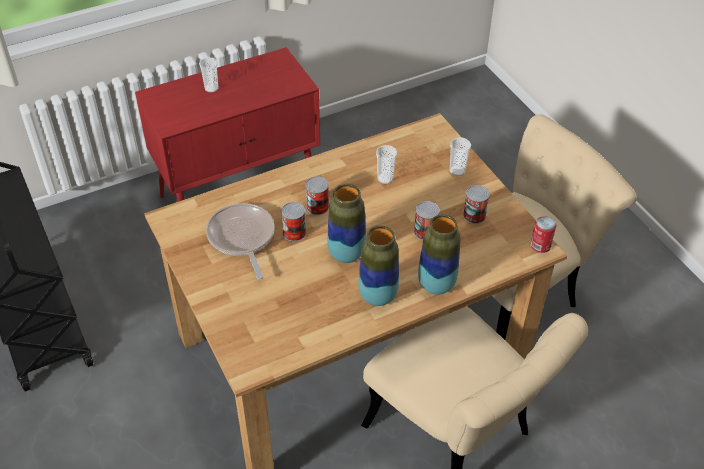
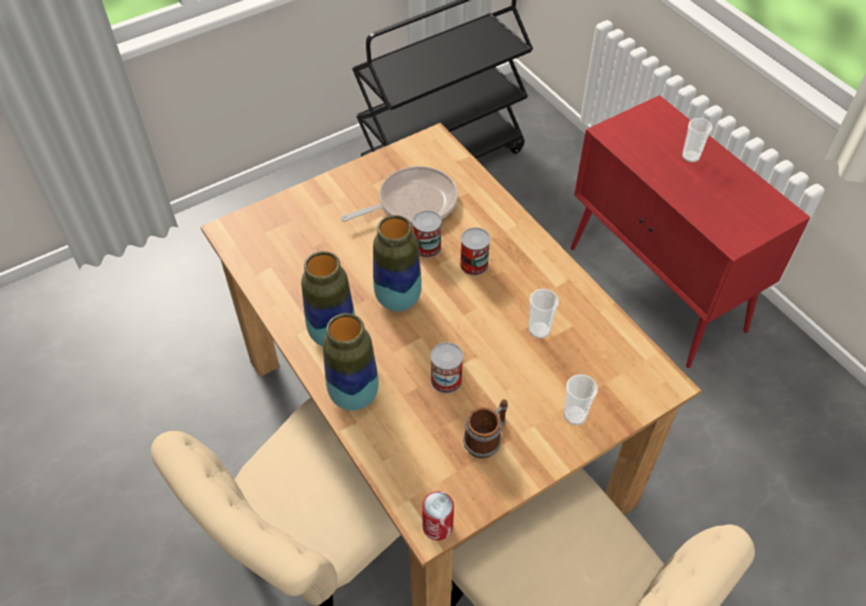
camera: 85 degrees right, 5 degrees up
can [463,185,490,224] -> mug [463,399,508,458]

